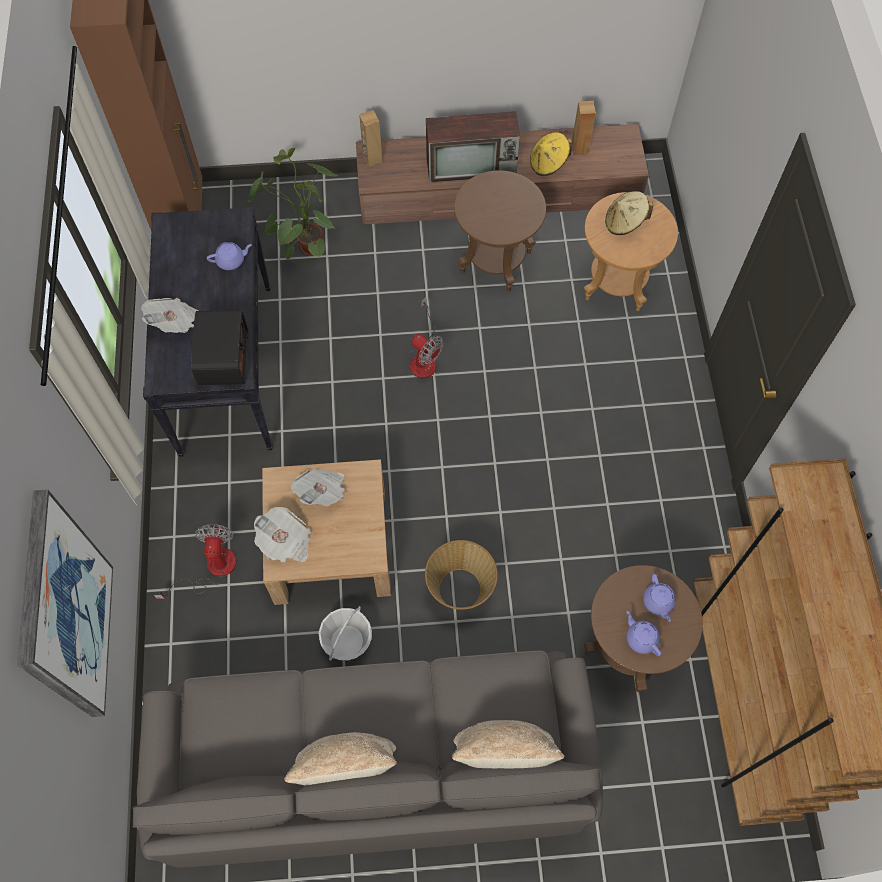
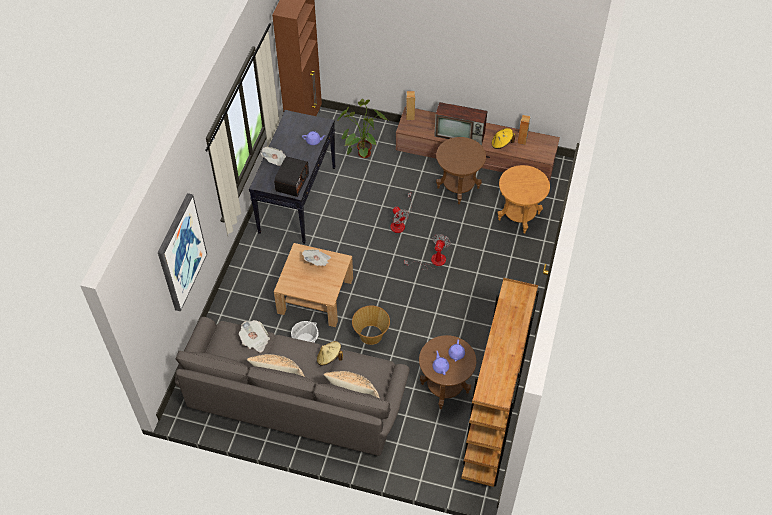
camera: 20 degrees right, 10 degrees down
fan [154,524,237,599] -> fan moved to [404,234,451,270]
newspaper [254,507,311,563] -> newspaper moved to [239,320,270,353]
beige hat [605,191,653,235] -> beige hat moved to [317,341,343,366]

